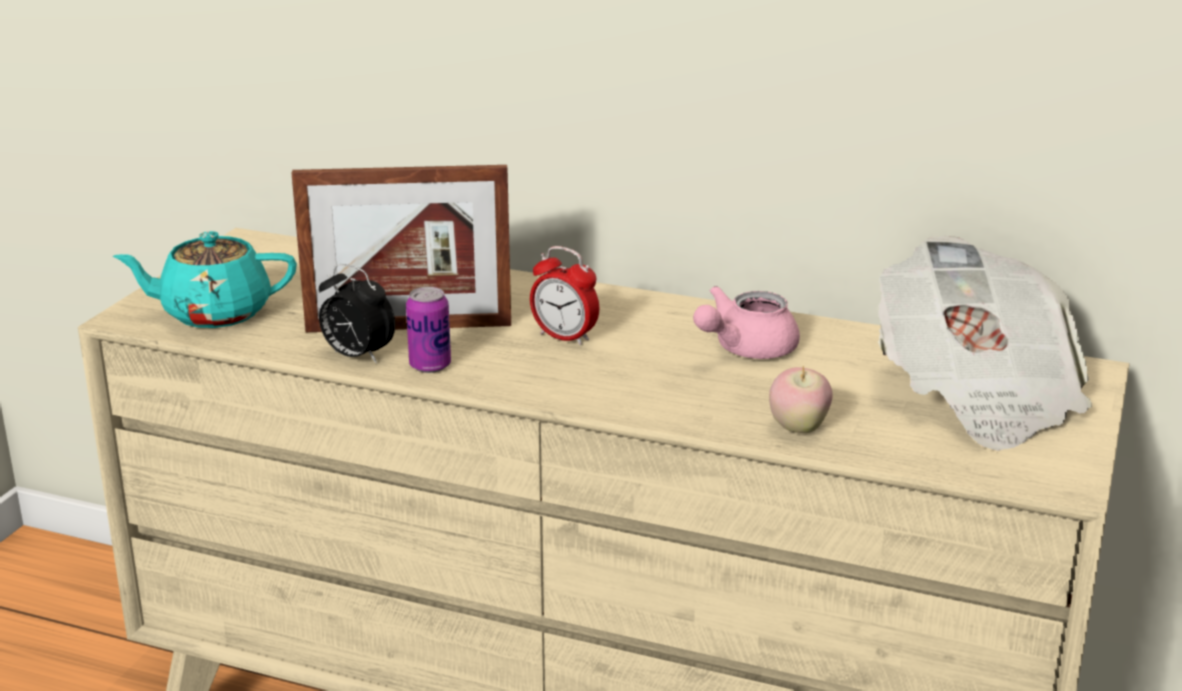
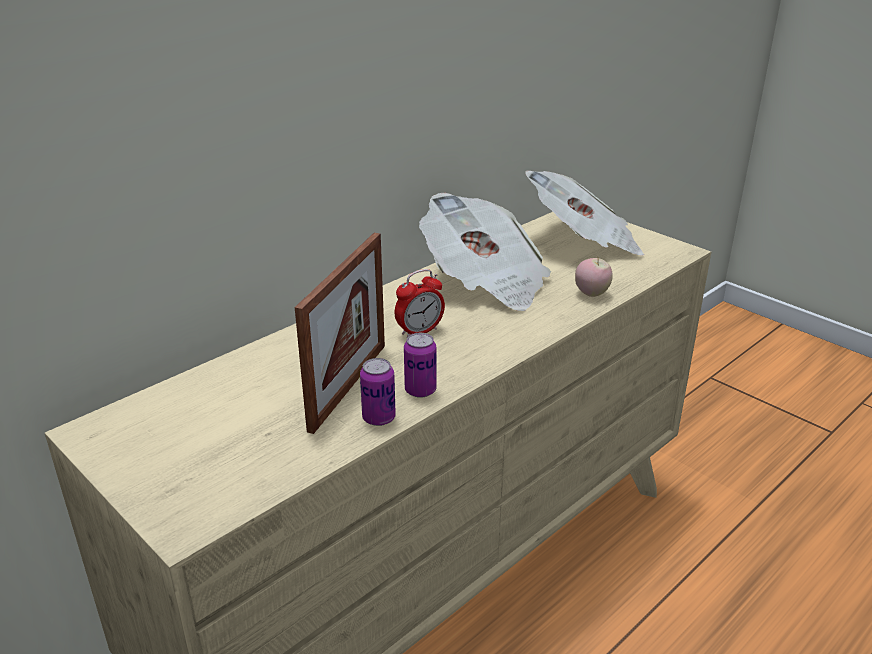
camera: 65 degrees left, 5 degrees up
turquoise teapot [113,231,297,328] -> none
alarm clock [319,264,395,364] -> can [360,358,396,426]
pink teapot [693,286,800,359] -> newspaper [419,193,551,311]

